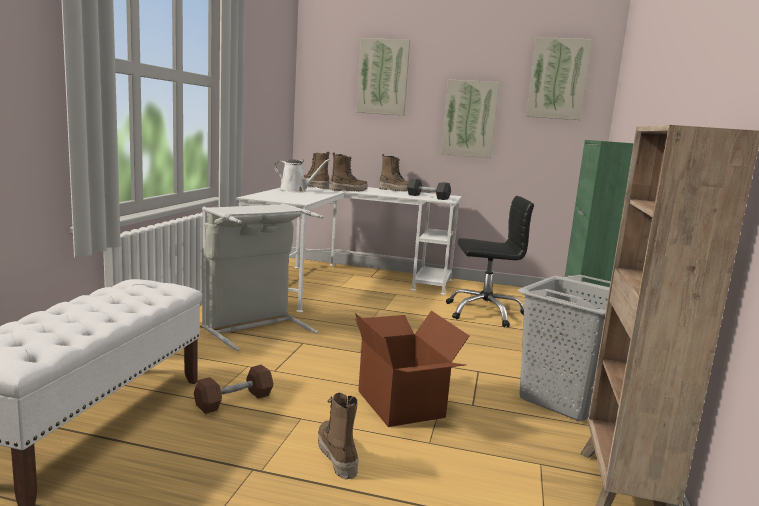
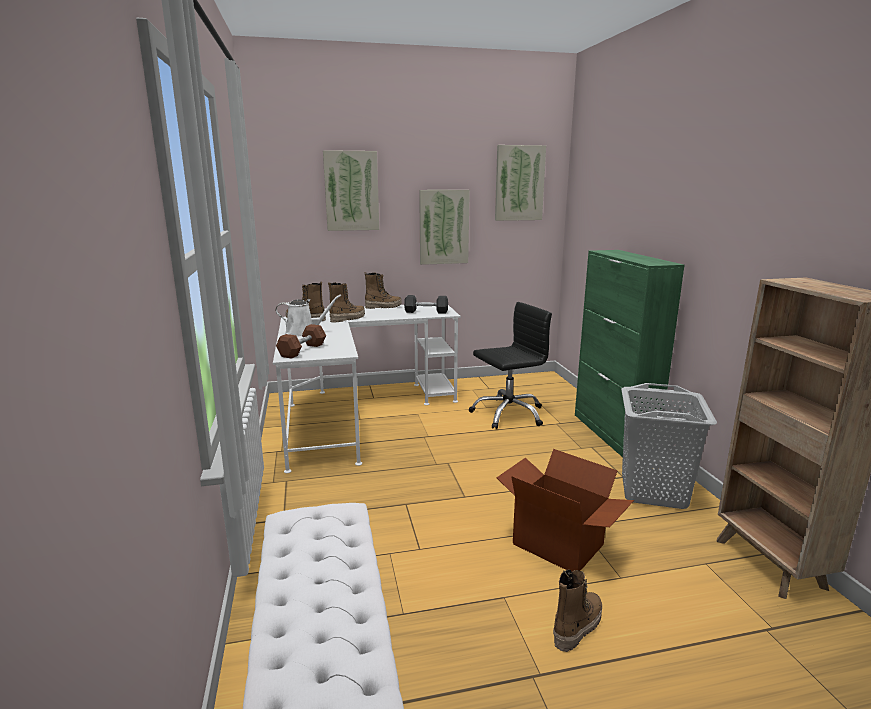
camera: 25 degrees left, 5 degrees up
brown dumbbell [194,365,273,414] -> brown dumbbell moved to [276,324,326,358]
grey laundry basket [202,203,324,351] -> none
boot [318,393,359,480] -> boot turned 90 degrees clockwise [553,569,602,652]

